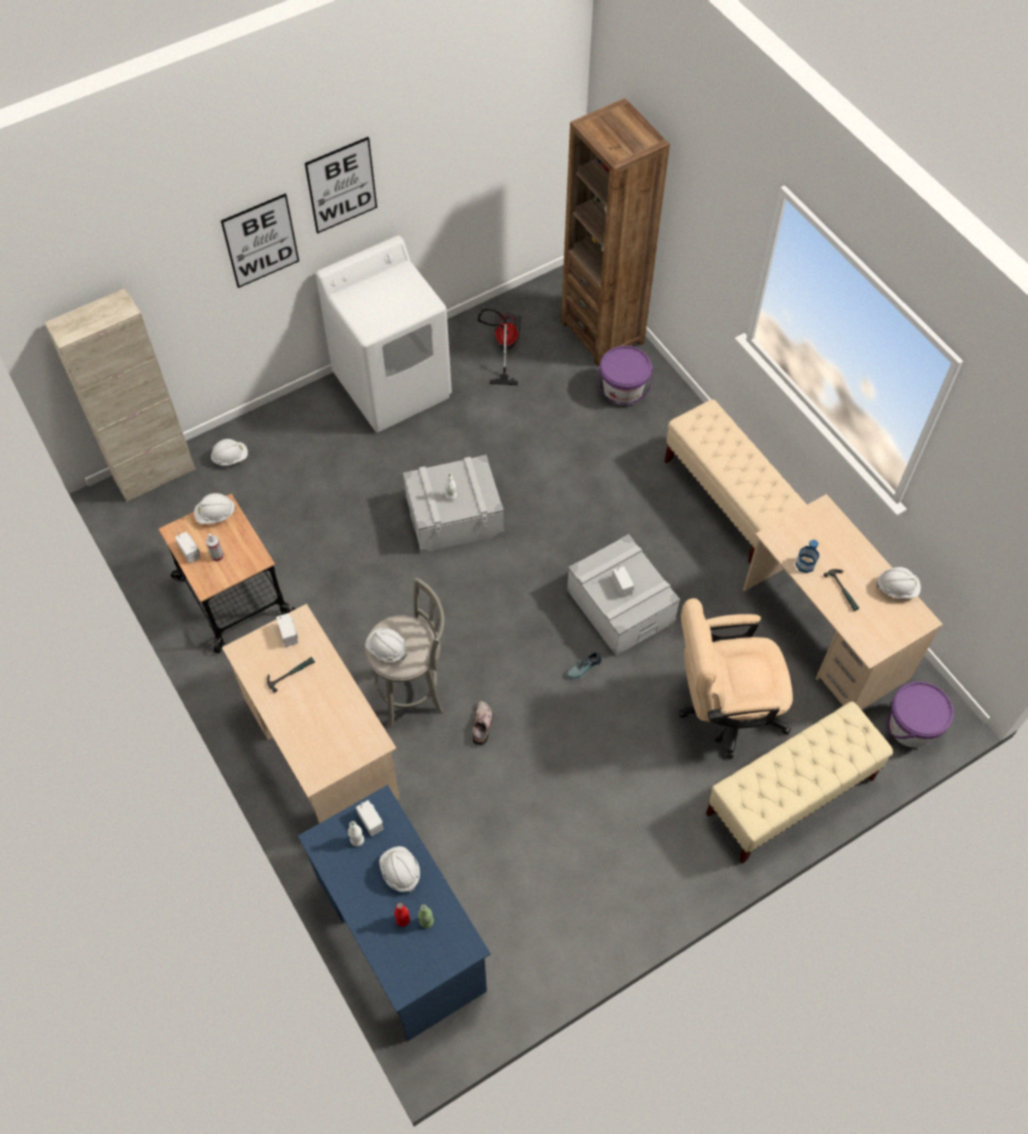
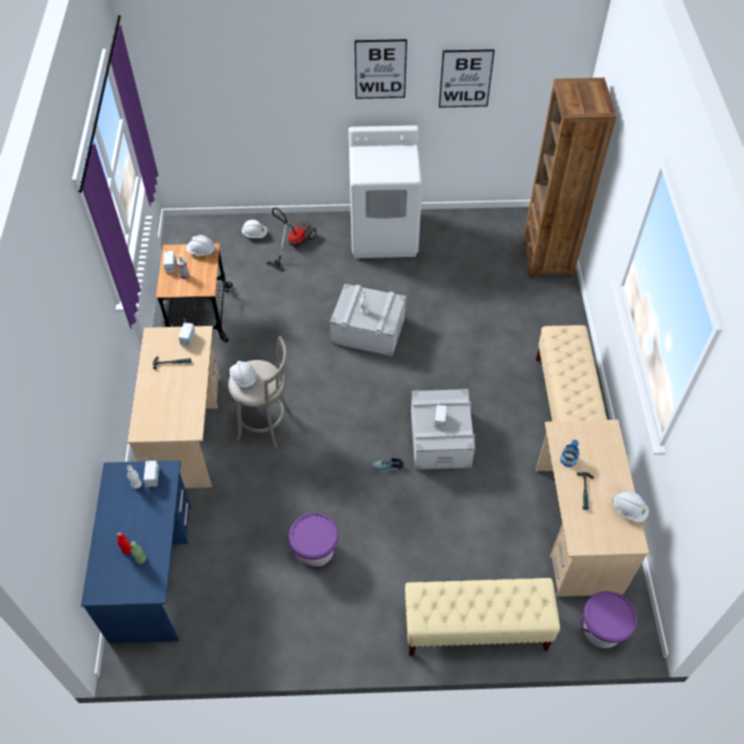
camera: 30 degrees right, 5 degrees down
beige cabinet [44,288,196,502] -> none
picture [221,193,299,288] -> picture moved to [439,49,495,107]
white hard hat [379,846,420,892] -> none
shoe [473,701,493,745] -> none
vacuum cleaner [478,309,521,385] -> vacuum cleaner moved to [266,207,317,272]
purple bucket [597,346,653,405] -> purple bucket moved to [288,513,338,568]
beige office chair [679,598,793,759] -> none

